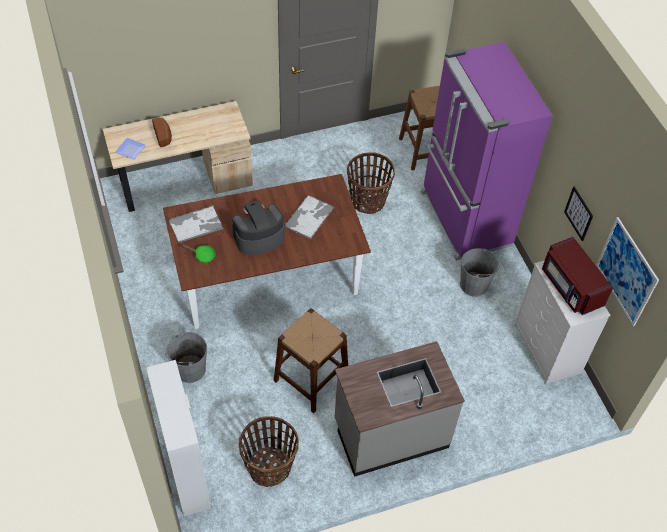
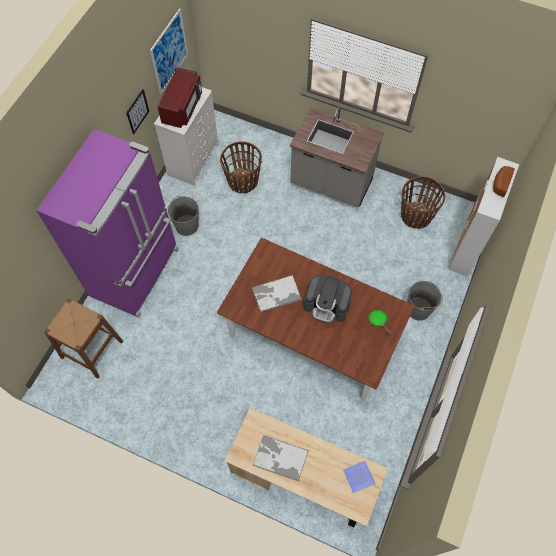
camera: 135 degrees left, 10 degrees up
bread [152,118,172,147] -> bread moved to [493,166,515,197]
tray [168,205,224,243] -> tray moved to [253,435,309,482]
brown stool [274,308,348,413] -> none
basket [347,153,395,214] -> basket moved to [220,141,262,193]

